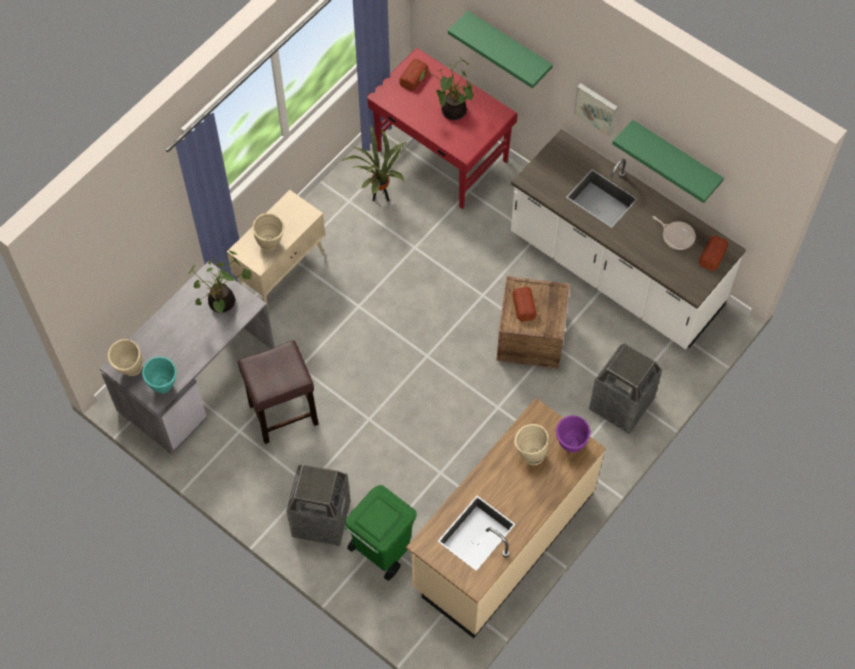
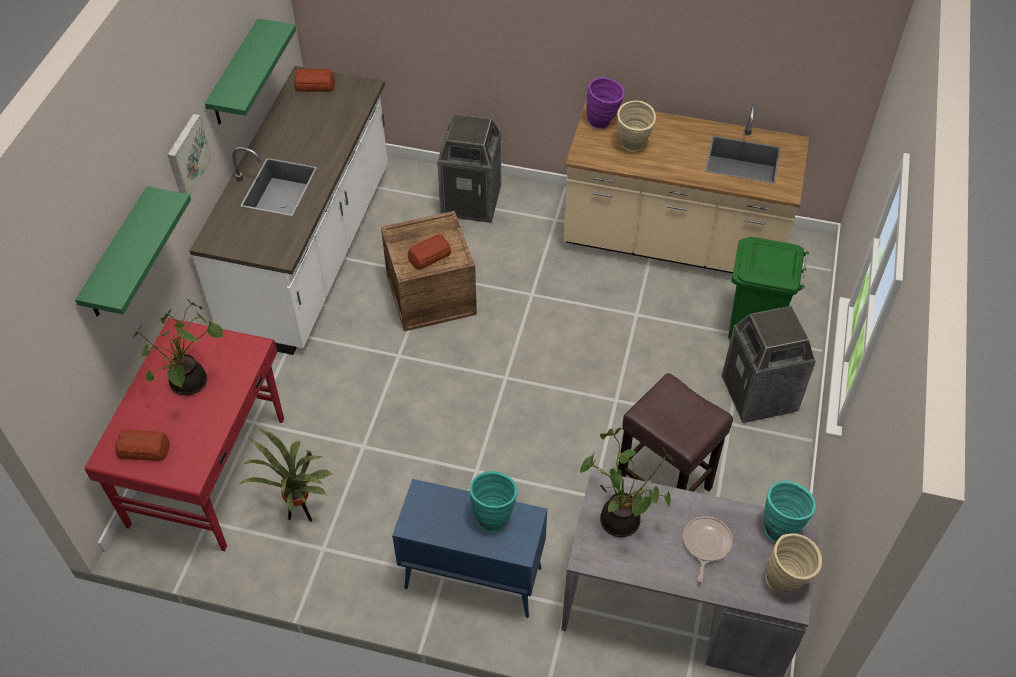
camera: 115 degrees left, 10 degrees down
beige cabinet [227,190,325,309] -> blue cabinet [392,479,547,618]
beige vase [253,213,285,251] -> turquoise vase [470,471,517,533]
frying pan [652,216,696,250] -> frying pan moved to [683,516,733,582]

